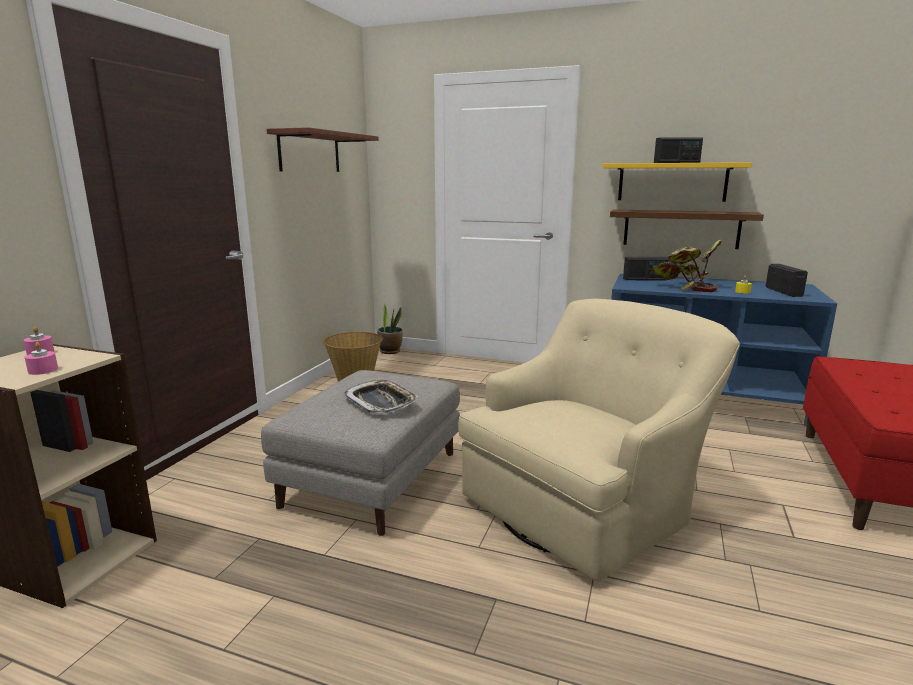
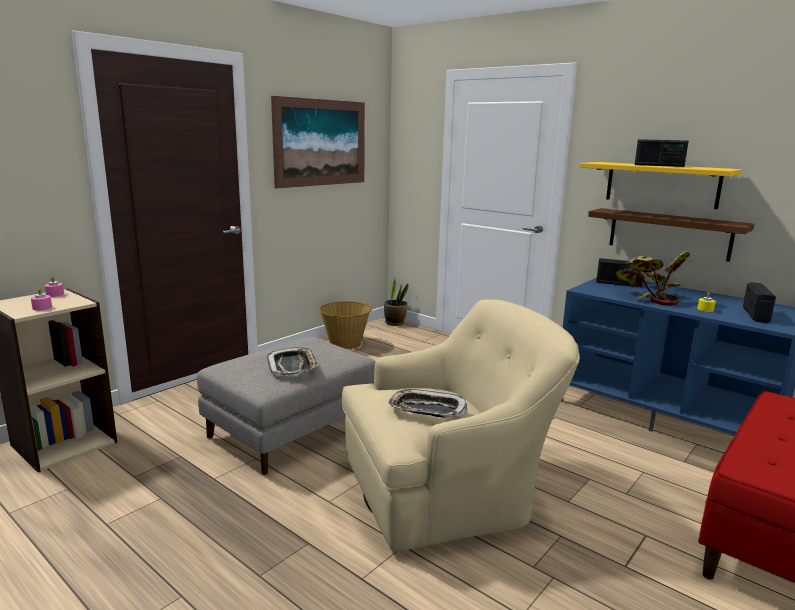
camera: 20 degrees right, 0 degrees up
brown shelf [267,127,379,172] -> picture [271,96,365,188]
none -> tray [388,389,468,418]

